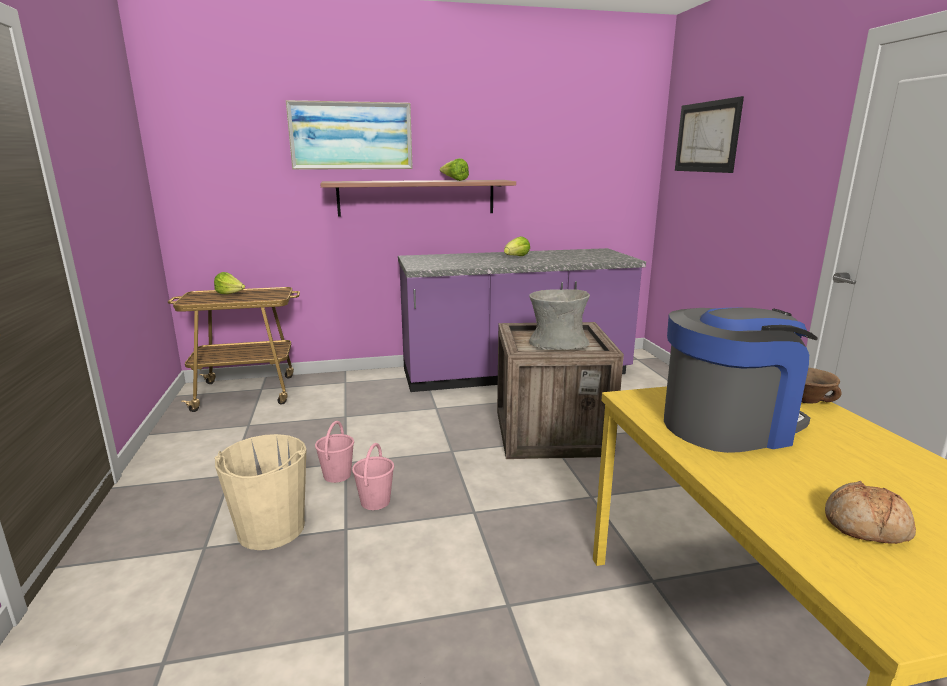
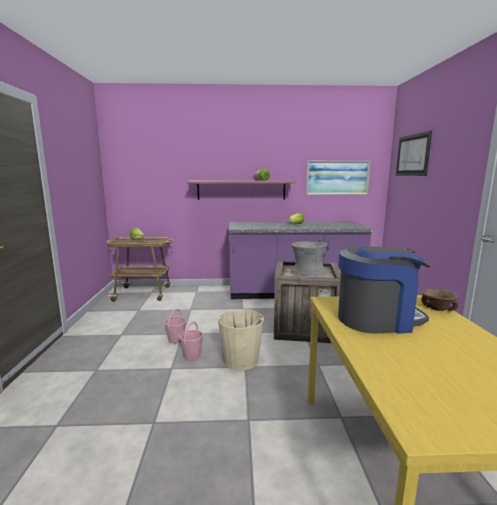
camera: 10 degrees right, 5 degrees down
beige bucket [215,434,306,550] -> beige bucket moved to [218,309,264,371]
picture [286,100,413,170] -> picture moved to [306,161,371,195]
bread [825,481,916,544] -> none

